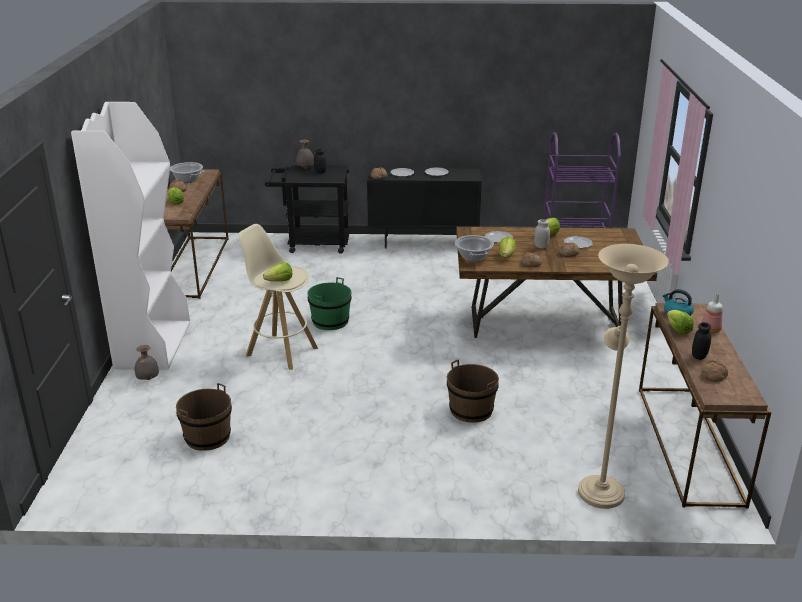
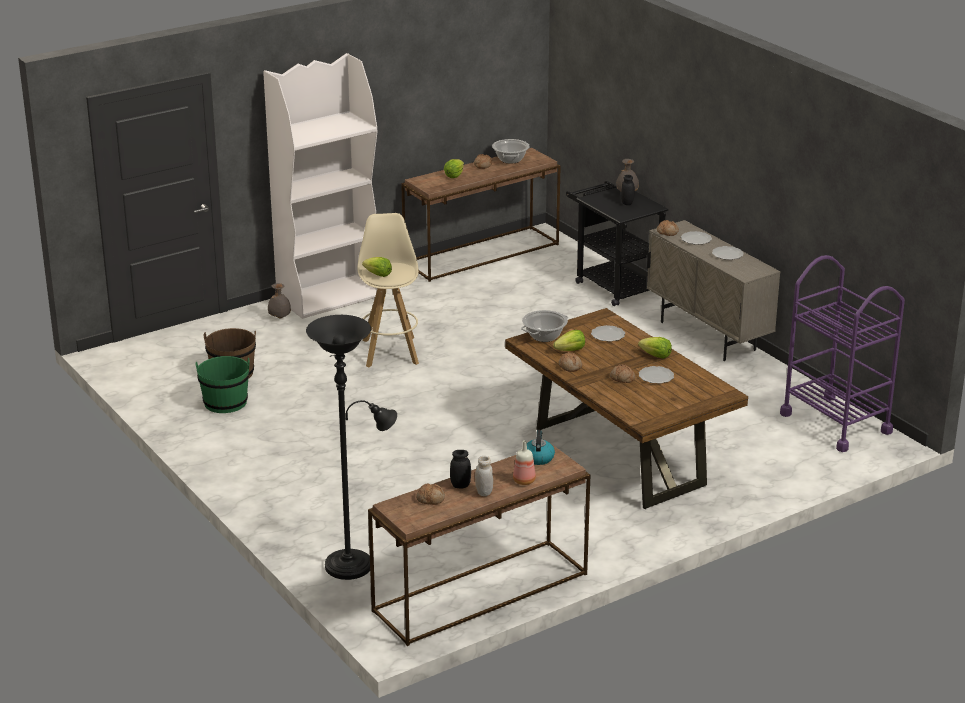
camera: 55 degrees right, 0 degrees up
green bucket [307,277,352,330] -> green bucket moved to [196,356,250,413]
black cabinet [367,168,482,248] -> beige cabinet [647,220,780,361]
brown bucket [447,359,499,423] -> none
white jar [534,219,550,249] -> white jar moved to [475,456,493,496]
beige floor lamp [578,244,669,509] -> black floor lamp [306,315,397,580]
lettuce [667,310,694,334] -> none

